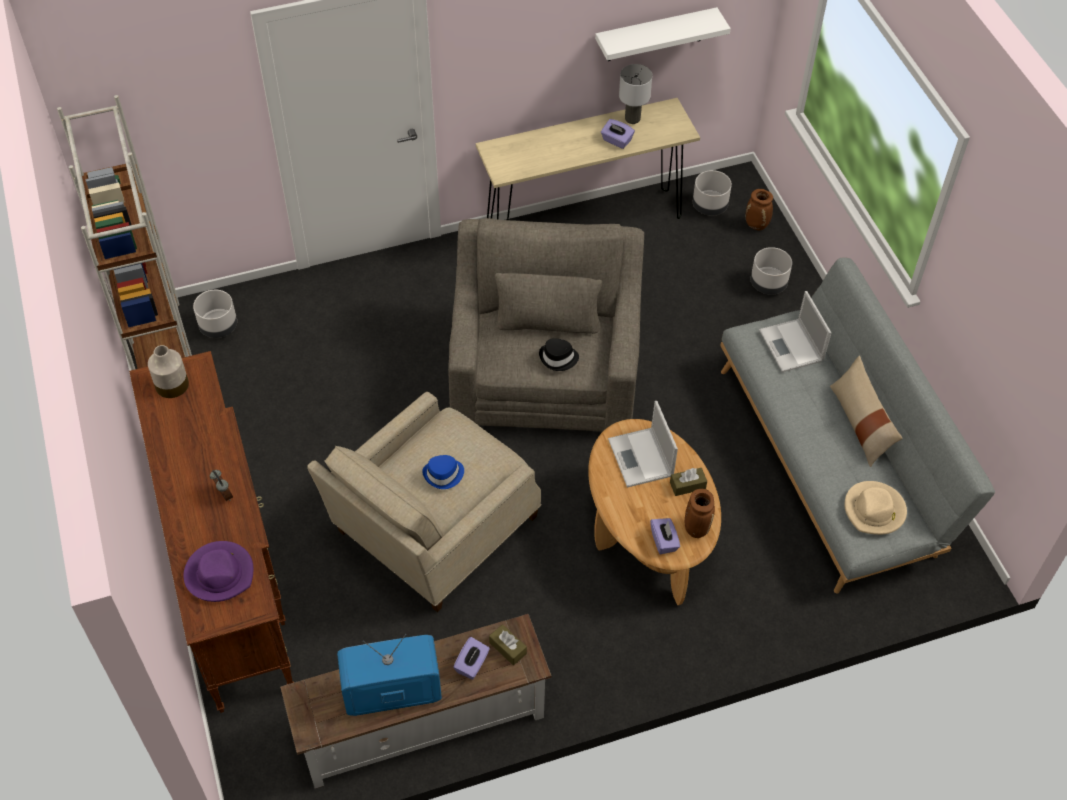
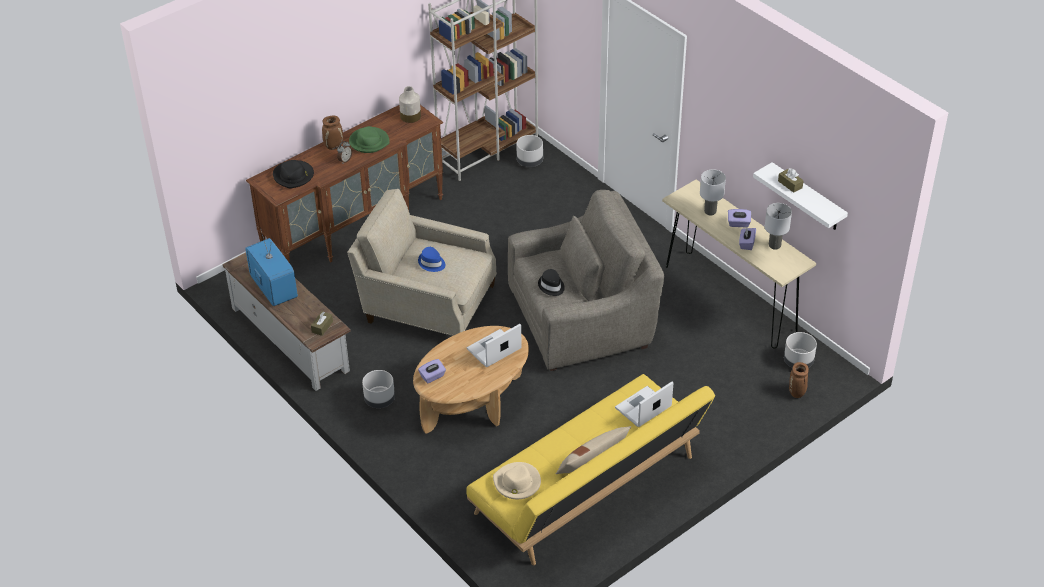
camera: 70 degrees right, 10 degrees down
purple hat [184,541,253,602] -> black hat [273,160,314,189]
purple tissue box [453,637,490,680] -> purple tissue box moved to [728,209,751,227]
brown tissue box [670,468,707,496] -> brown tissue box moved to [778,168,804,193]
brown vase [685,489,715,538] -> brown vase moved to [322,116,343,150]
grey sofa [720,257,995,593] -> yellow sofa [466,374,715,565]
grey planter [751,247,792,295] -> grey planter moved to [362,370,395,408]
none -> green hat [349,126,390,153]
none -> white table lamp [700,169,726,215]

